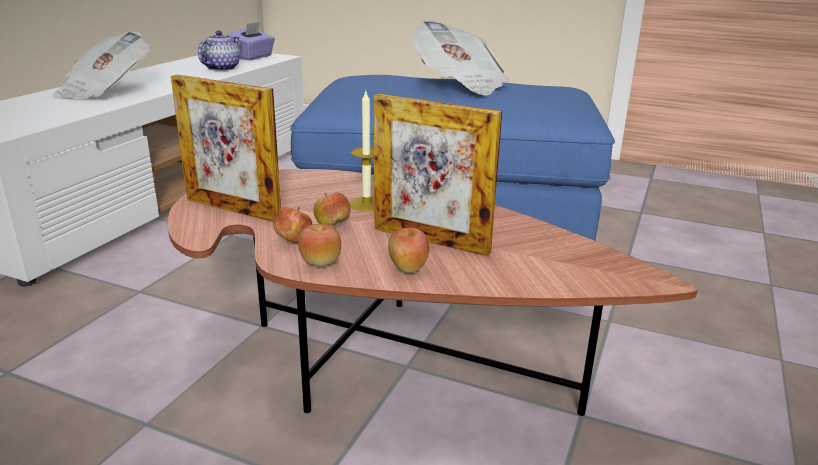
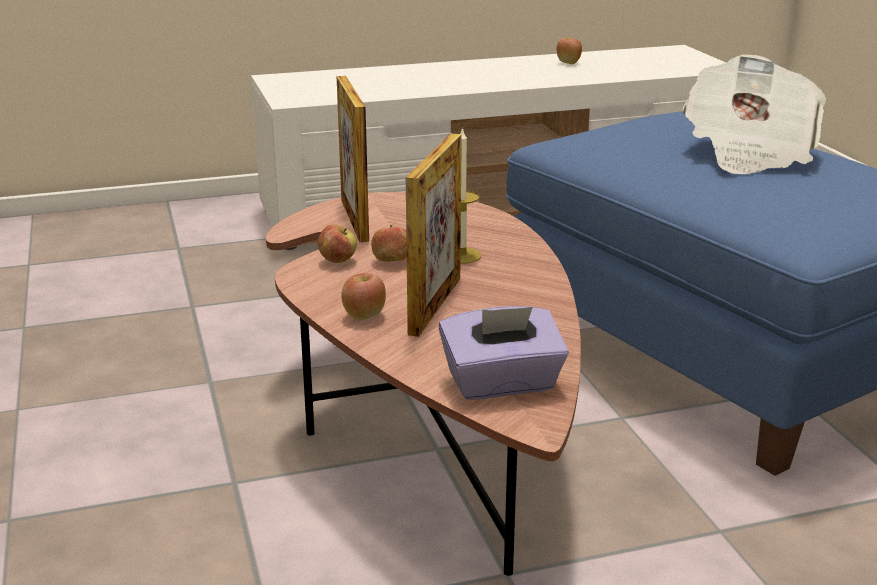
camera: 50 degrees right, 0 degrees up
newspaper [53,31,150,100] -> none
teapot [198,31,240,71] -> none
purple tissue box [227,22,275,60] -> purple tissue box moved to [439,306,569,400]
apple [298,224,341,266] -> apple moved to [557,38,582,64]
picture frame [374,94,502,256] -> picture frame turned 150 degrees counterclockwise [406,133,462,337]

